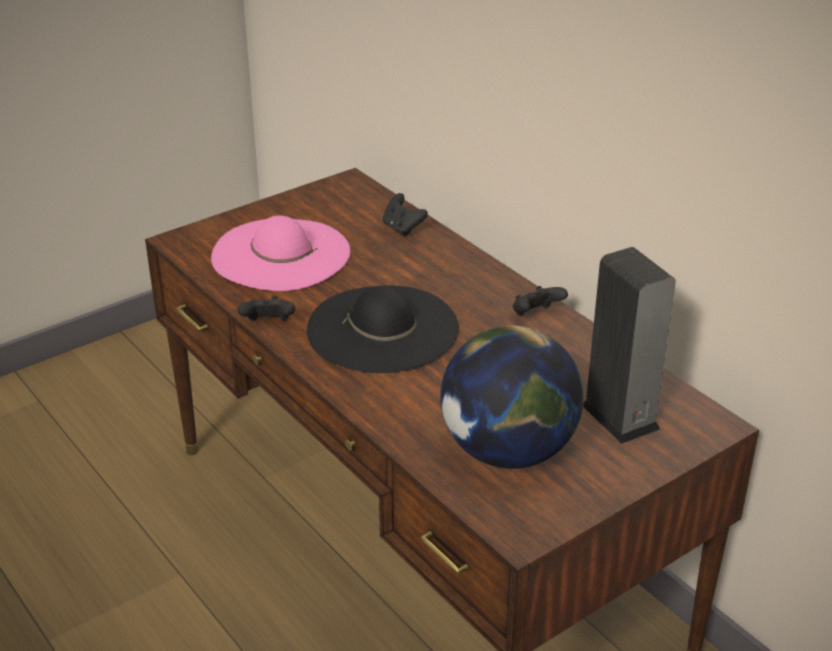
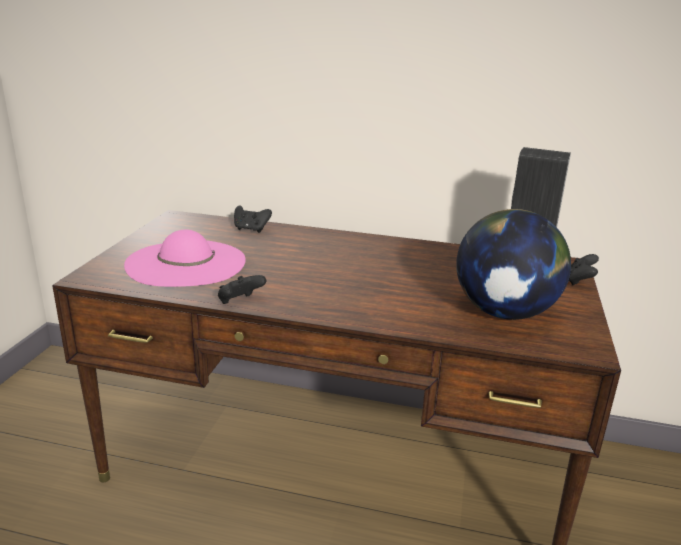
camera: 40 degrees left, 10 degrees down
black hat [307,286,459,373] -> none
black game controller [513,286,568,316] -> black game controller moved to [569,254,599,285]

